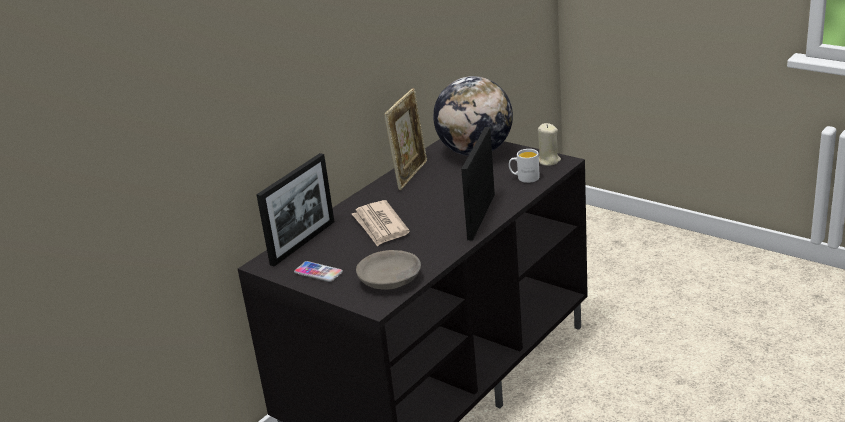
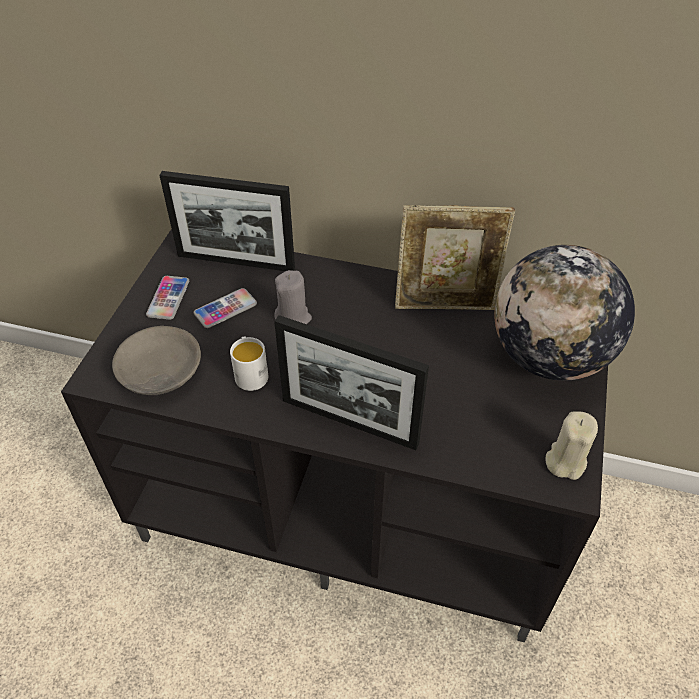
camera: 65 degrees right, 20 degrees up
newspaper [352,200,410,247] -> grey candle [274,270,312,324]
picture frame [461,127,495,241] -> picture frame turned 150 degrees counterclockwise [274,315,429,450]
white mug [509,149,540,183] -> white mug moved to [230,336,268,391]
none -> phone [194,288,257,328]

